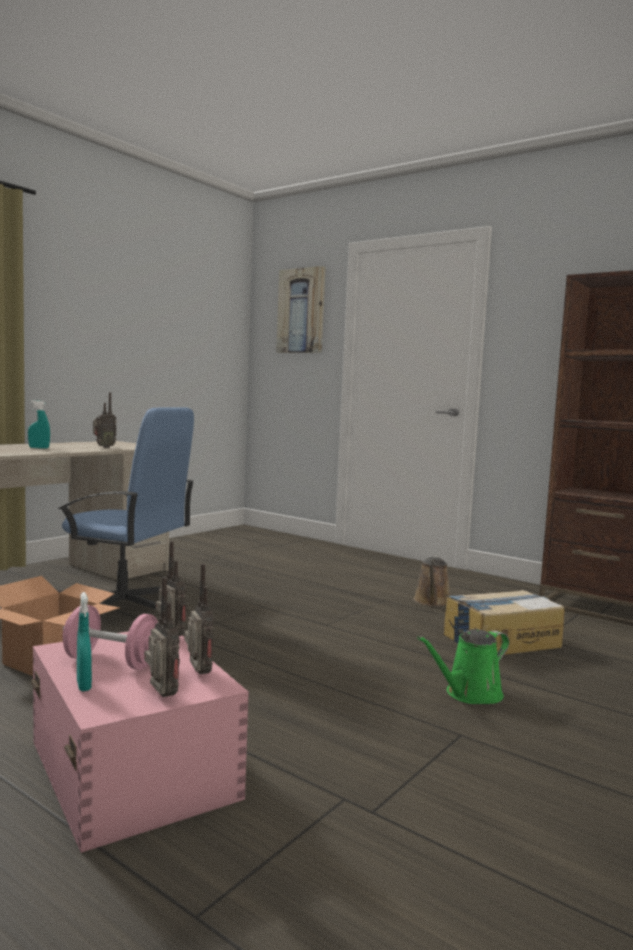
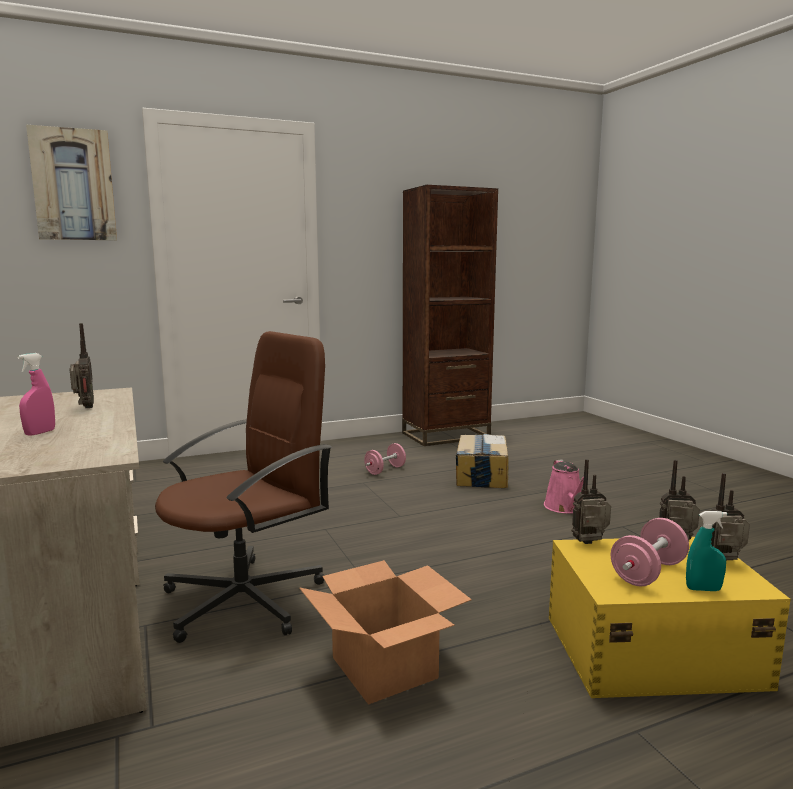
camera: 60 degrees left, 5 degrees up
turquoise spray bottle [28,400,50,449] -> pink spray bottle [17,353,55,436]
pink storage box [31,631,249,853] -> yellow storage box [549,537,791,698]
blue office chair [58,407,194,617] -> brown office chair [155,331,332,643]
brown watering can [413,556,450,607] -> pink dumbbell [364,443,406,475]
green watering can [417,629,509,704] -> pink watering can [544,459,584,514]

